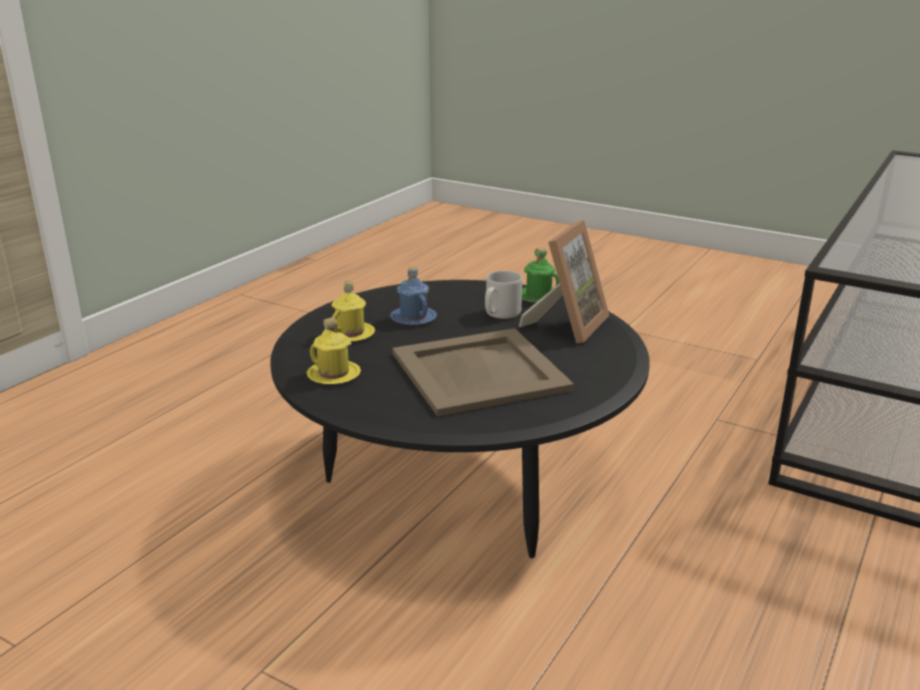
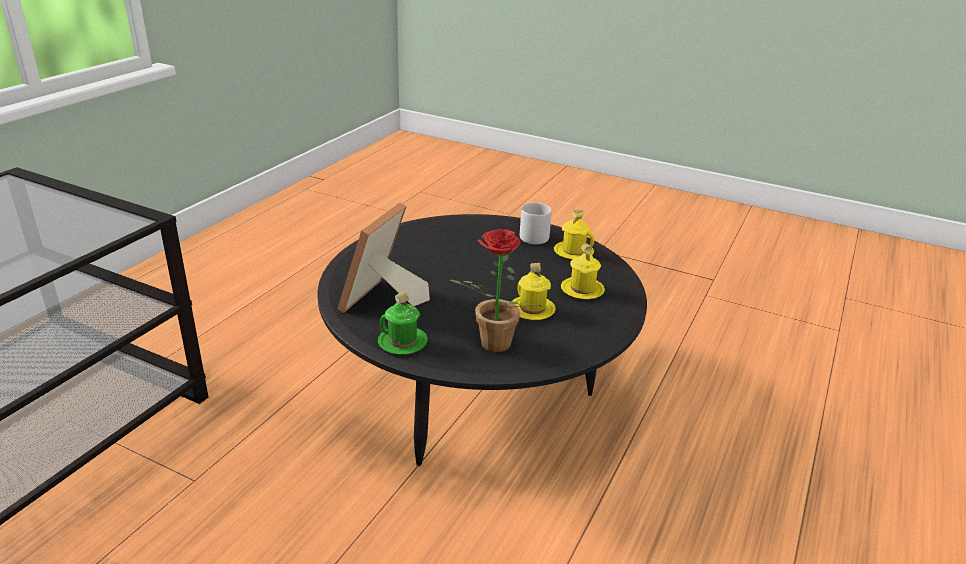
camera: 175 degrees right, 5 degrees up
blue mug [390,266,437,325] -> yellow mug [513,263,556,320]
beige tray [392,328,574,416] -> none
grey mug [485,271,522,319] -> grey mug moved to [520,203,552,244]
none -> potted plant [450,229,540,352]

